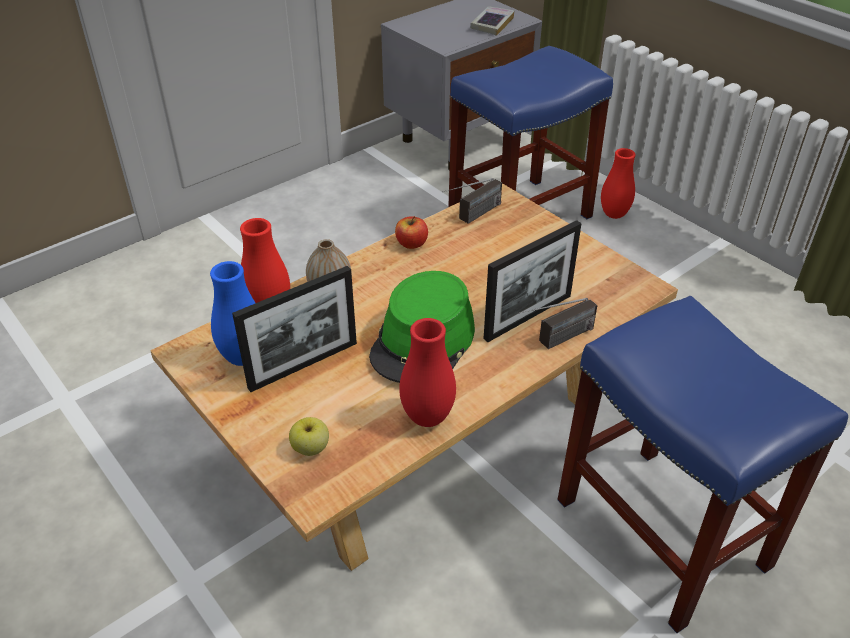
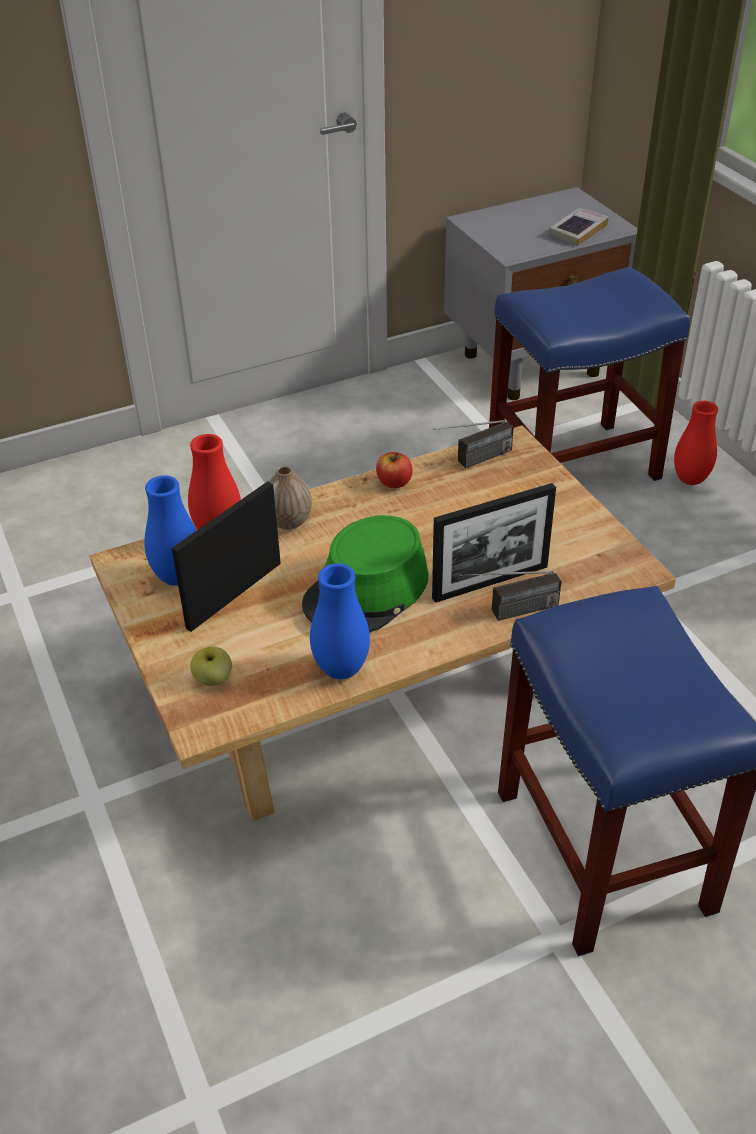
camera: 15 degrees right, 0 degrees up
picture frame [232,266,357,392] -> picture frame turned 150 degrees clockwise [172,481,281,632]
red vase [399,318,456,427] -> blue vase [310,563,370,679]

